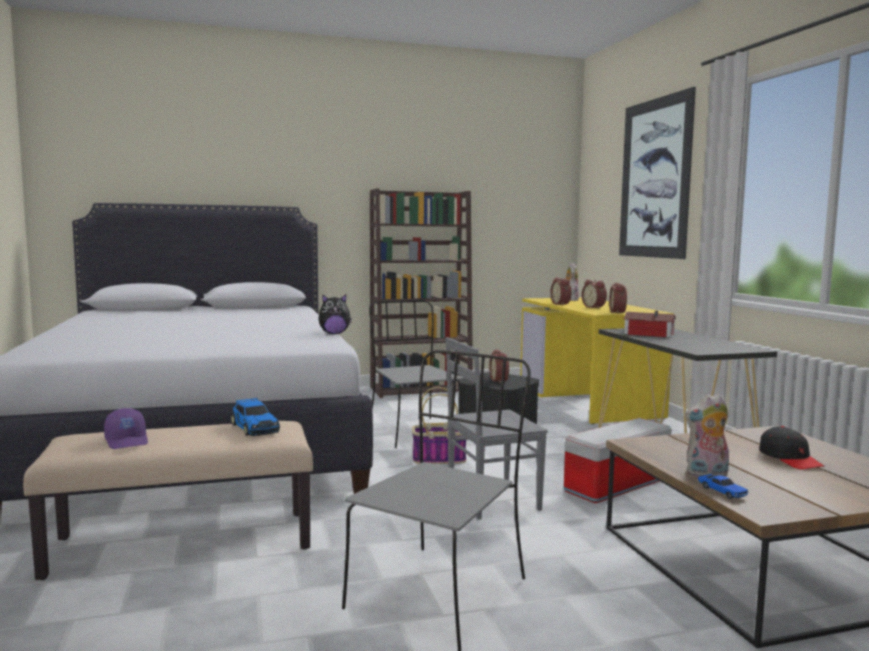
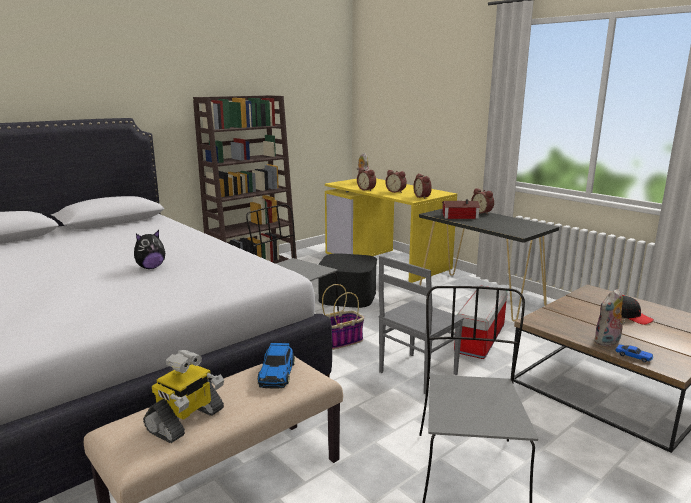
camera: 25 degrees left, 10 degrees up
purple cap [104,408,148,449] -> toy robot [143,350,224,443]
toy car [231,398,280,436] -> toy car turned 60 degrees clockwise [258,343,295,388]
plush toy [318,294,352,334] -> plush toy moved to [134,230,165,269]
alarm clock [489,349,509,383] -> alarm clock moved to [471,188,494,215]
picture [619,87,696,259] -> none

